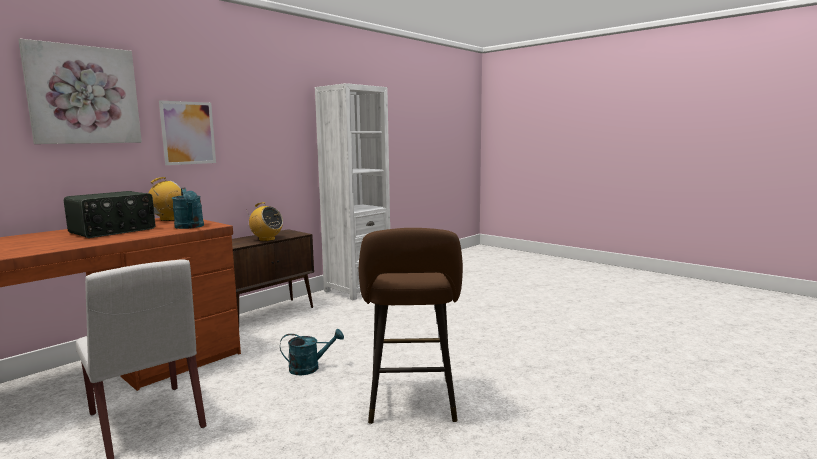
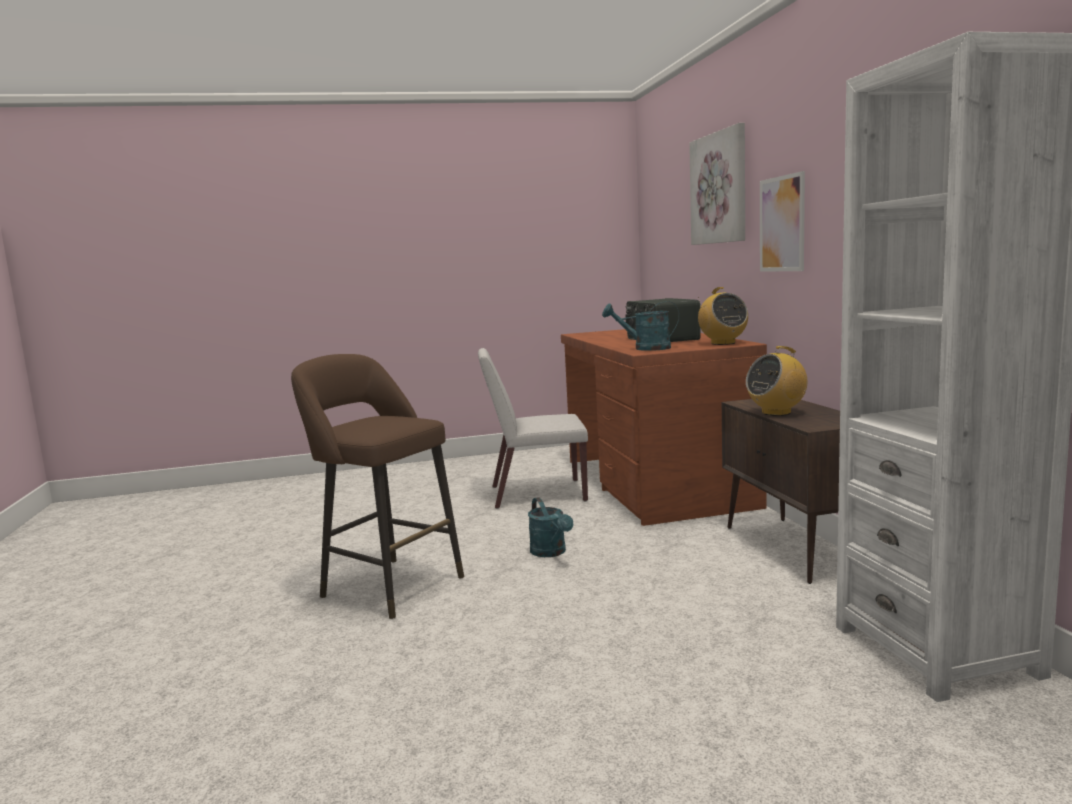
camera: 125 degrees right, 0 degrees up
turquoise watering can [280,329,344,375] -> turquoise watering can turned 45 degrees counterclockwise [528,497,573,557]

